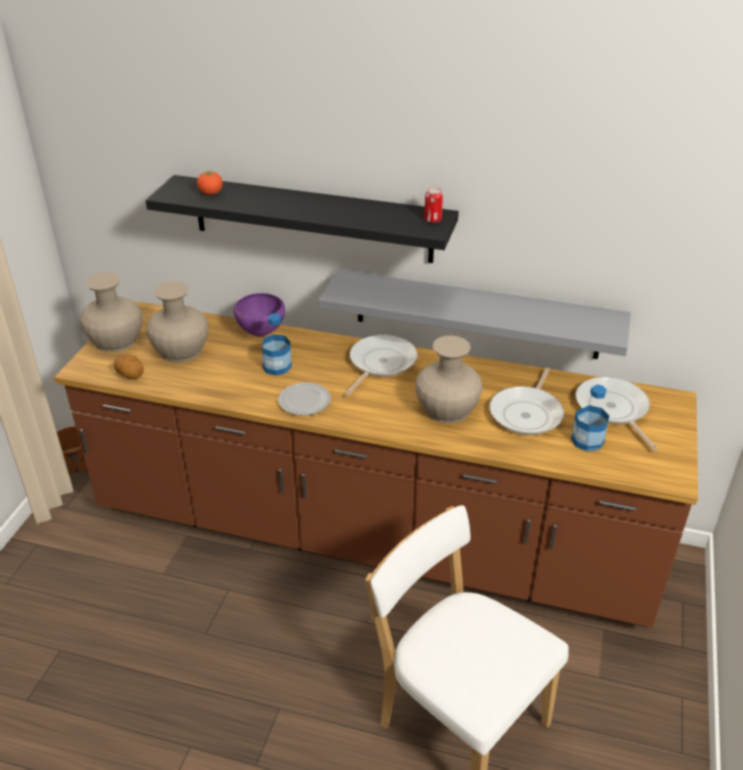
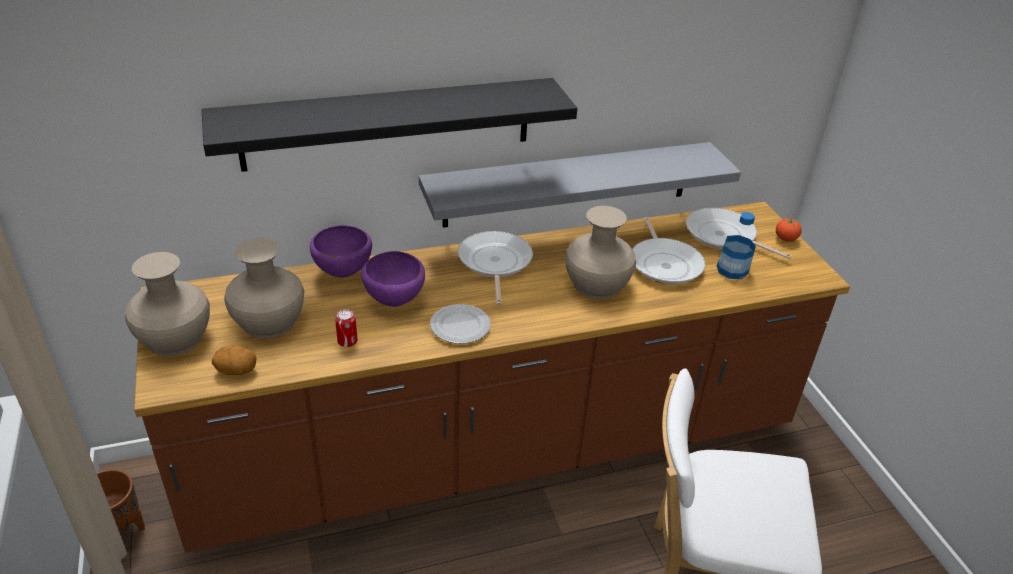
camera: 35 degrees left, 0 degrees up
tomato [197,171,223,195] -> tomato moved to [776,218,802,242]
bottle [262,313,292,376] -> purple bowl [361,251,425,307]
can [424,187,443,223] -> can moved to [335,309,358,347]

